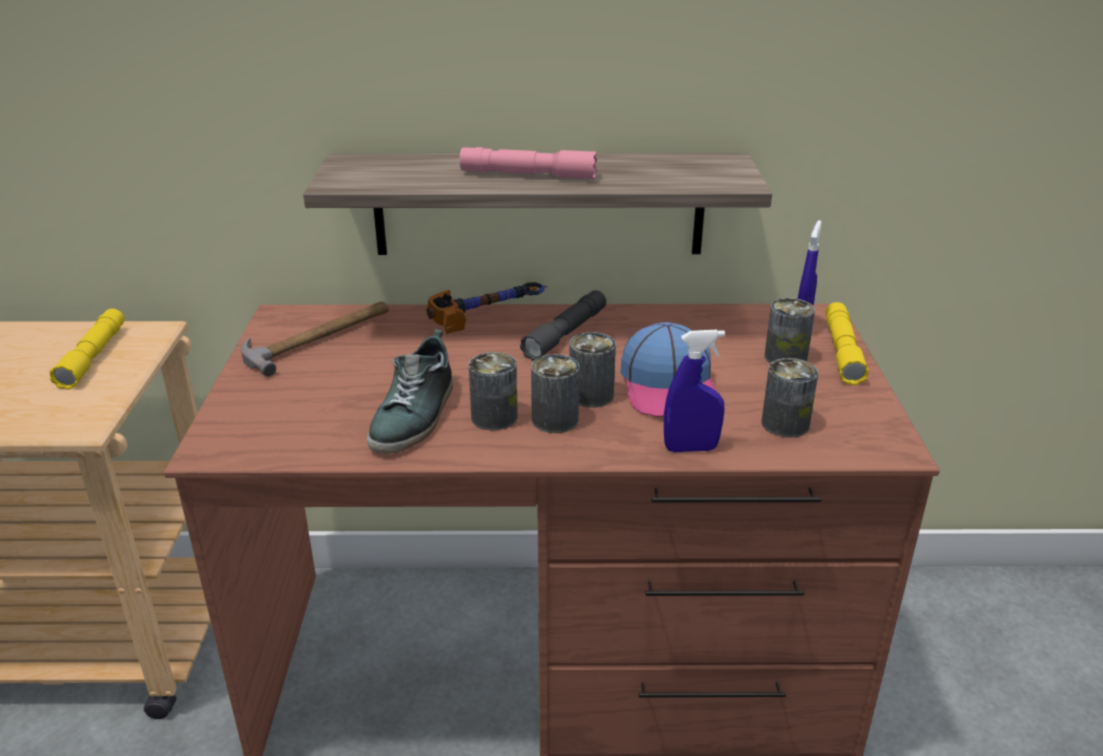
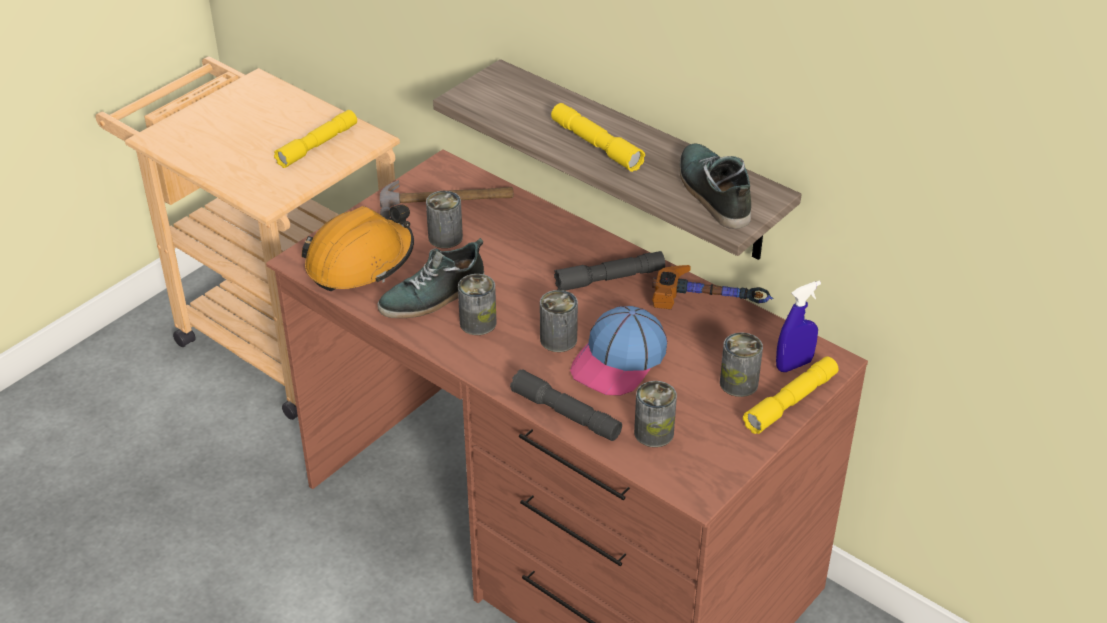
camera: 40 degrees right, 10 degrees up
hammer [427,282,547,334] -> hammer moved to [652,265,774,309]
pink flashlight [460,147,597,180] -> yellow flashlight [551,103,645,172]
can [531,354,579,433] -> can moved to [426,191,463,248]
blue spray bottle [664,330,725,452] -> grey flashlight [510,369,622,441]
none -> orange hard hat [301,205,414,291]
none -> shoe [679,144,751,229]

